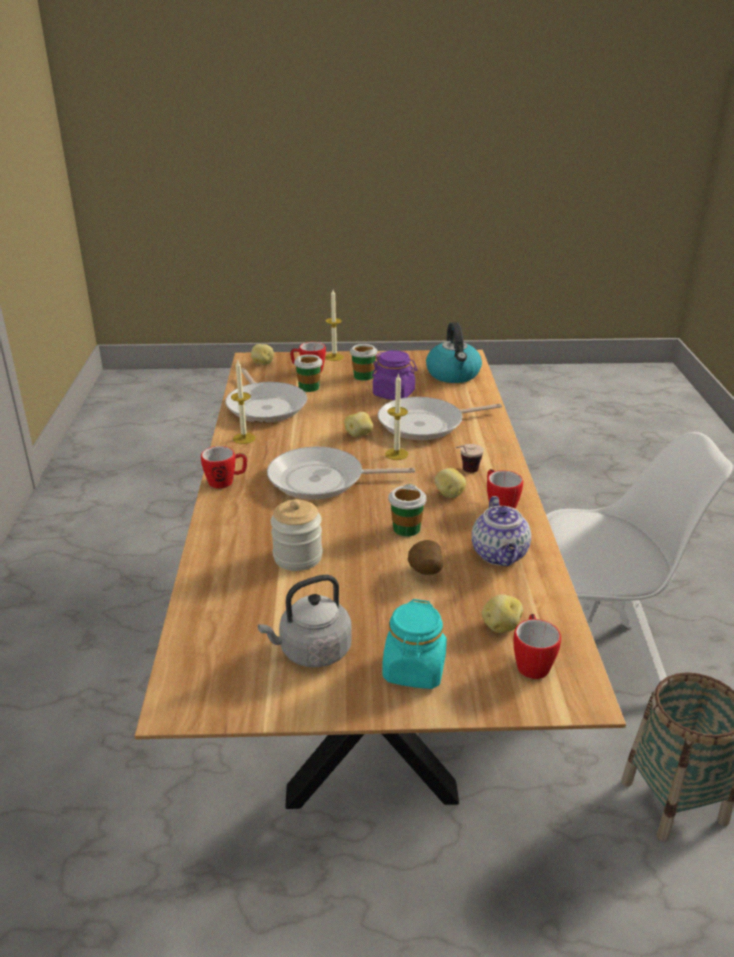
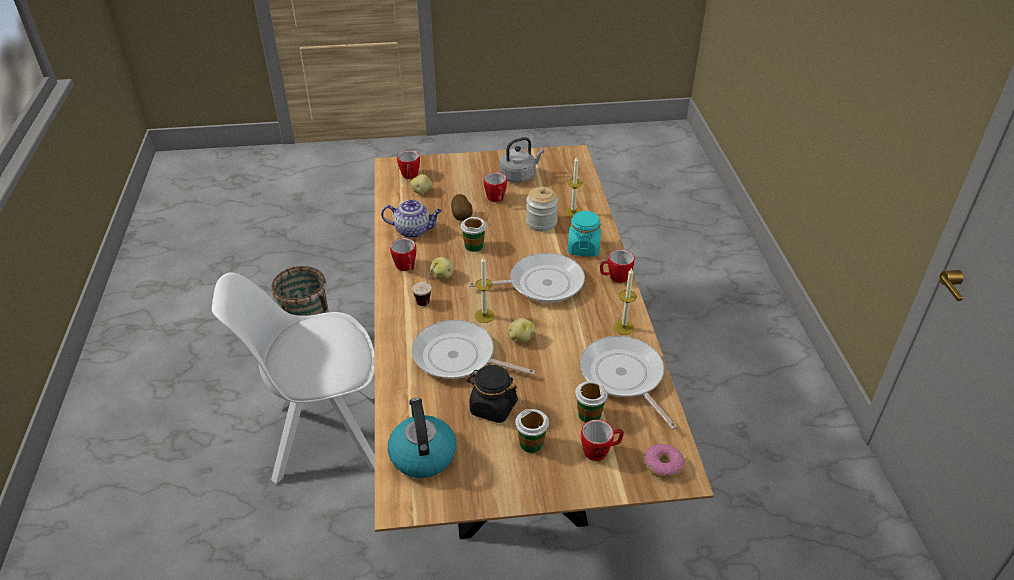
camera: 175 degrees right, 10 degrees up
potato [251,344,274,365] -> donut [644,444,685,479]
candle [325,290,344,361] -> candle moved to [565,157,583,218]
purple jar [372,350,418,400] -> black jar [467,365,518,423]
frying pan [378,397,502,440] -> frying pan turned 135 degrees counterclockwise [412,320,535,379]
turquoise jar [383,599,447,689] -> turquoise jar moved to [568,210,601,257]
teapot [472,496,531,566] -> teapot turned 105 degrees clockwise [381,200,442,238]
none -> mug [484,172,507,202]

